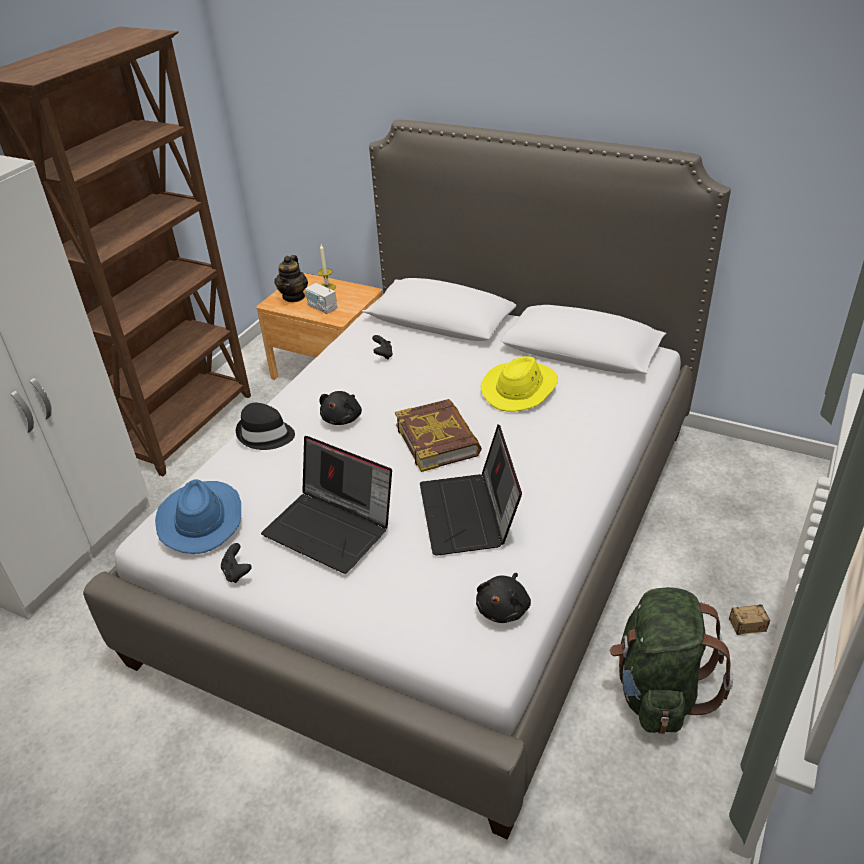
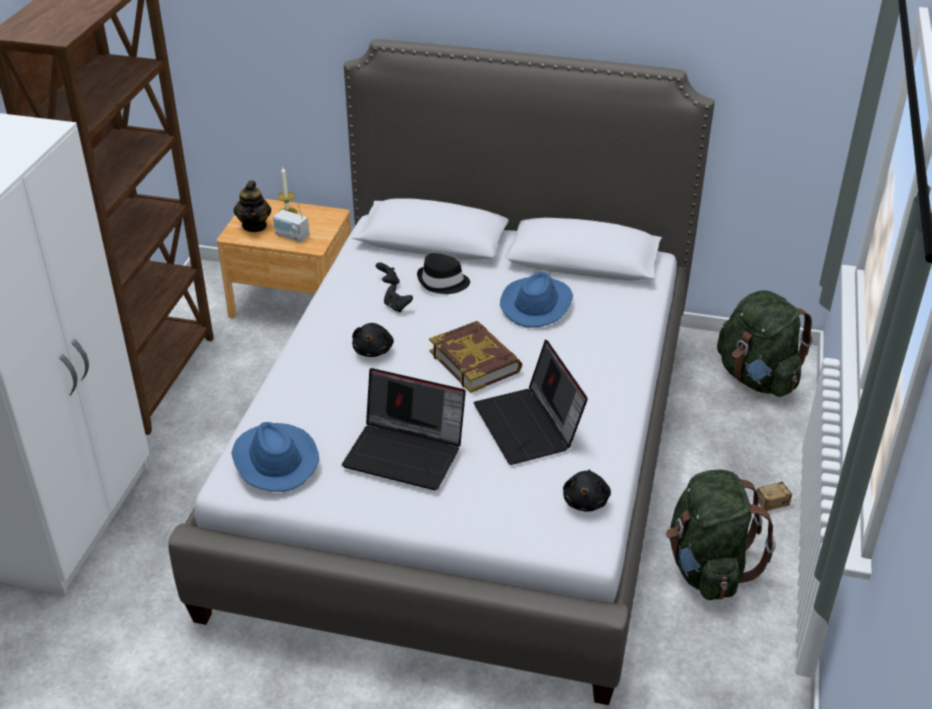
camera: 15 degrees left, 0 degrees up
black game controller [221,543,252,583] -> black game controller moved to [384,284,413,313]
black hat [236,403,295,450] -> black hat moved to [417,253,470,294]
yellow hat [481,356,558,412] -> blue hat [500,272,573,328]
none -> green backpack [717,290,813,397]

